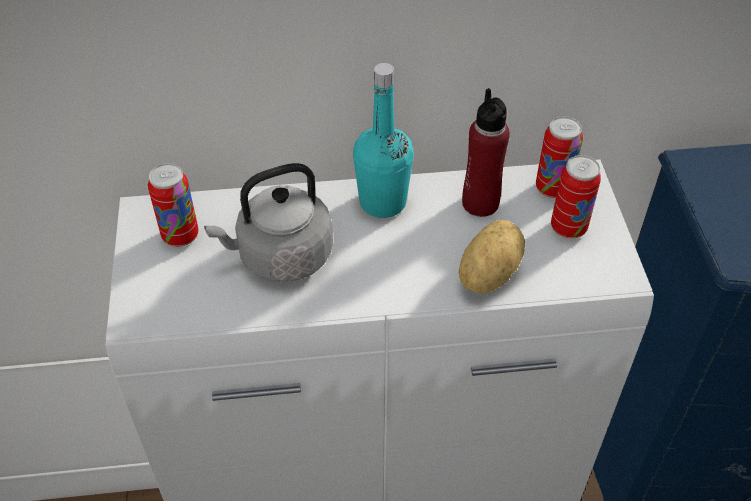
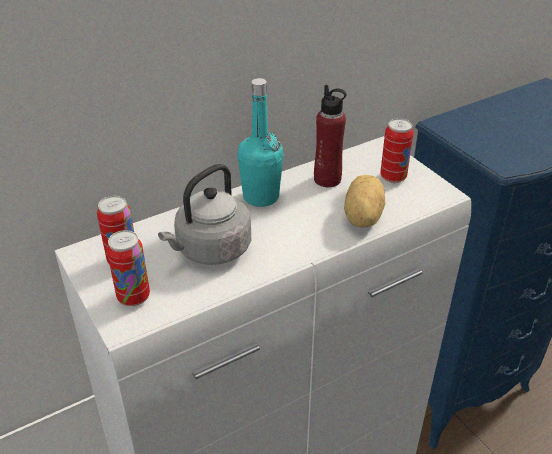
camera: 25 degrees left, 10 degrees down
can [536,117,583,198] -> can moved to [107,230,150,306]

